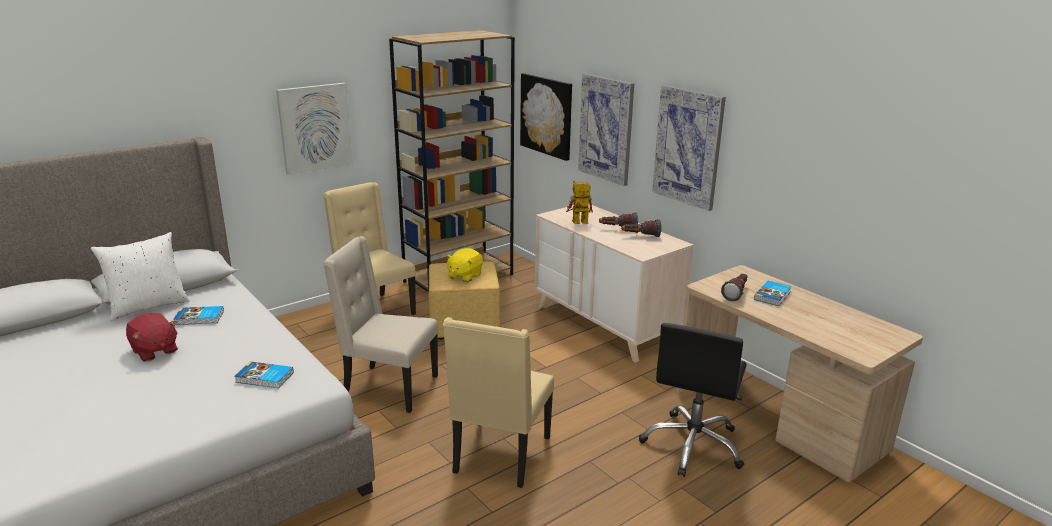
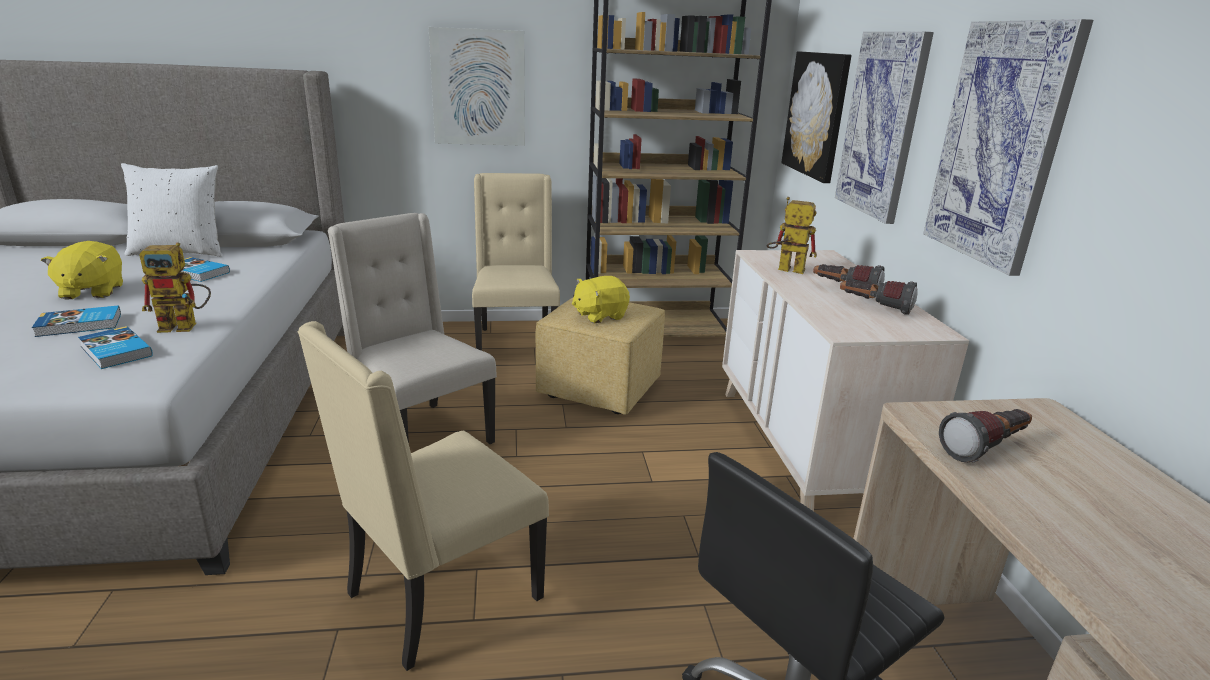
camera: 30 degrees right, 0 degrees up
red plush toy [126,313,178,361] -> yellow plush toy [41,241,123,300]
book [754,281,792,306] -> book moved to [32,305,121,337]
none -> toy robot [139,243,211,333]

